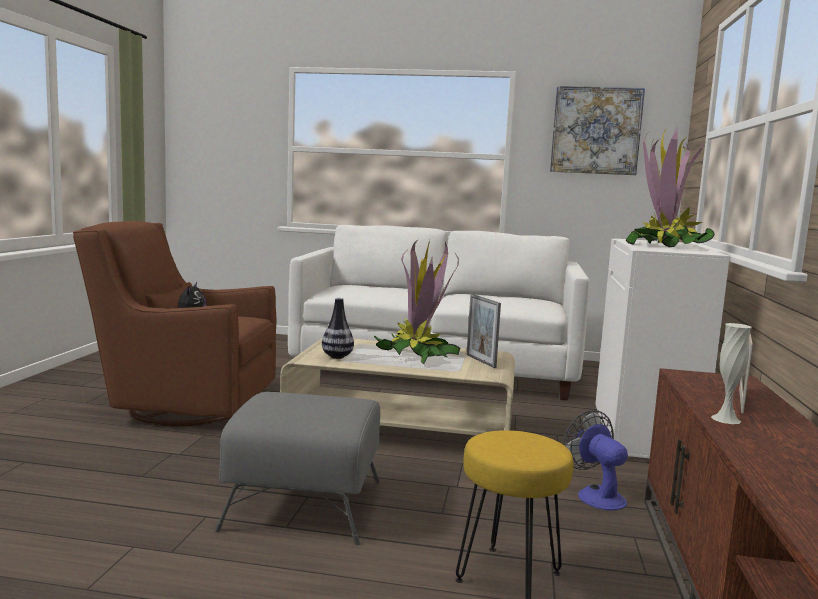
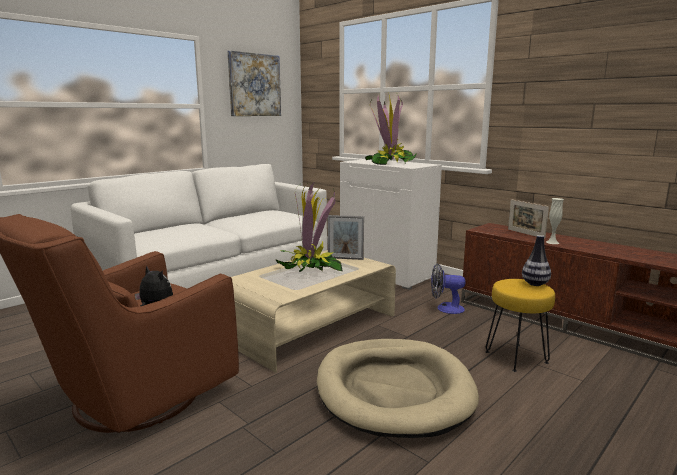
camera: 55 degrees left, 5 degrees up
grey ottoman [215,392,380,545] -> beige dog bed [317,339,479,438]
vase [322,298,354,359] -> vase moved to [522,235,551,286]

